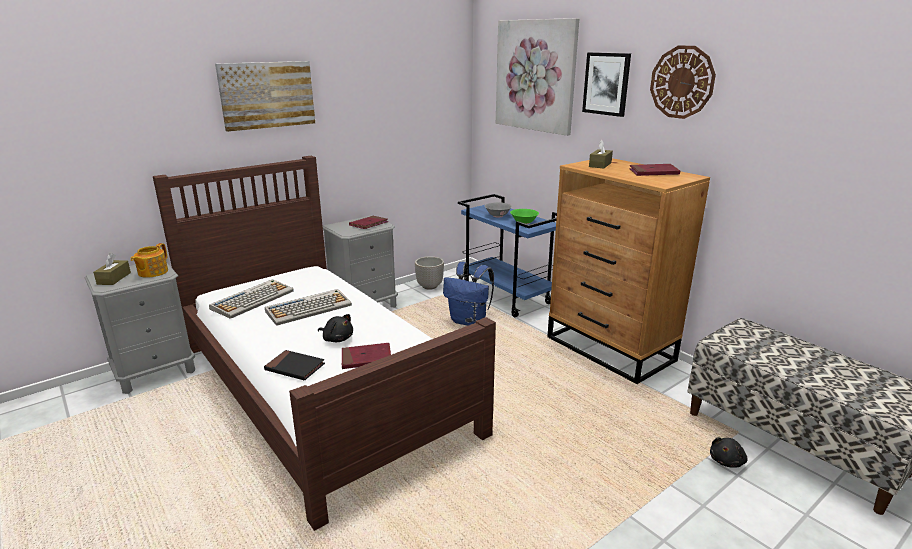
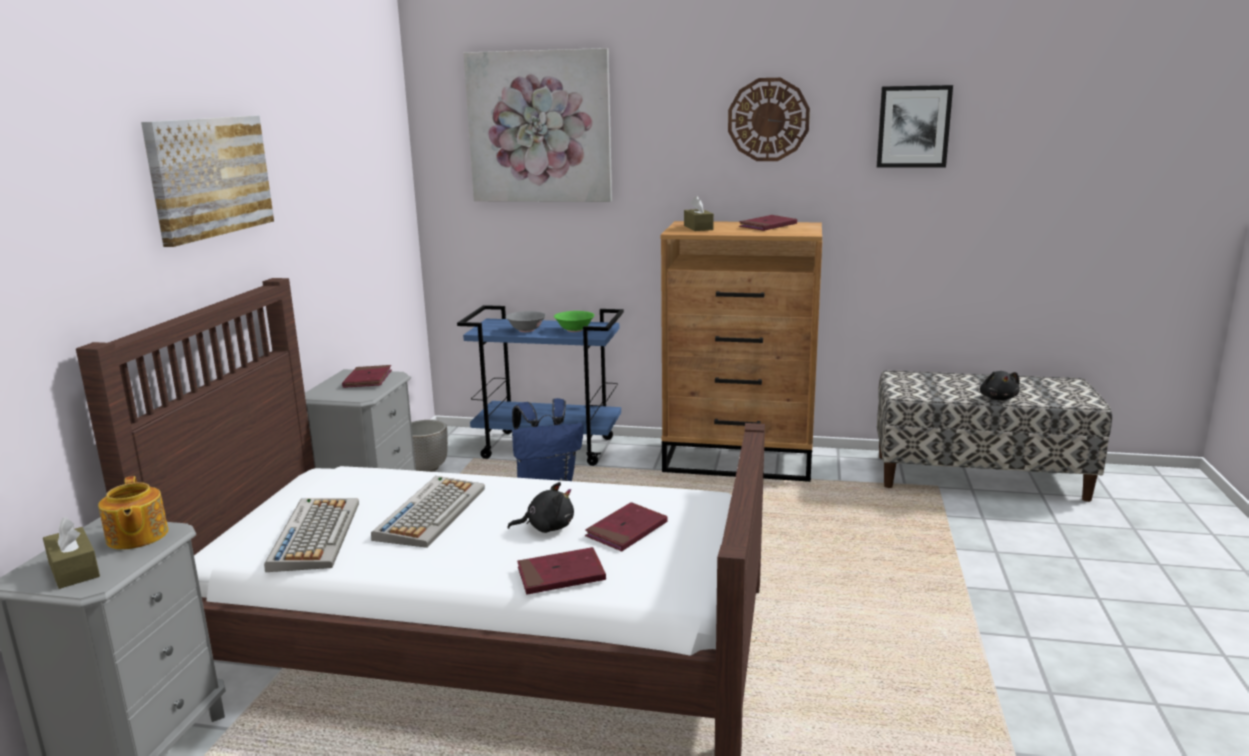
camera: 40 degrees left, 5 degrees down
black book [264,350,325,381] -> red book [517,547,606,595]
picture [582,52,631,117] -> picture moved to [877,85,953,168]
black plush toy [710,437,748,467] -> black plush toy moved to [980,371,1020,400]

